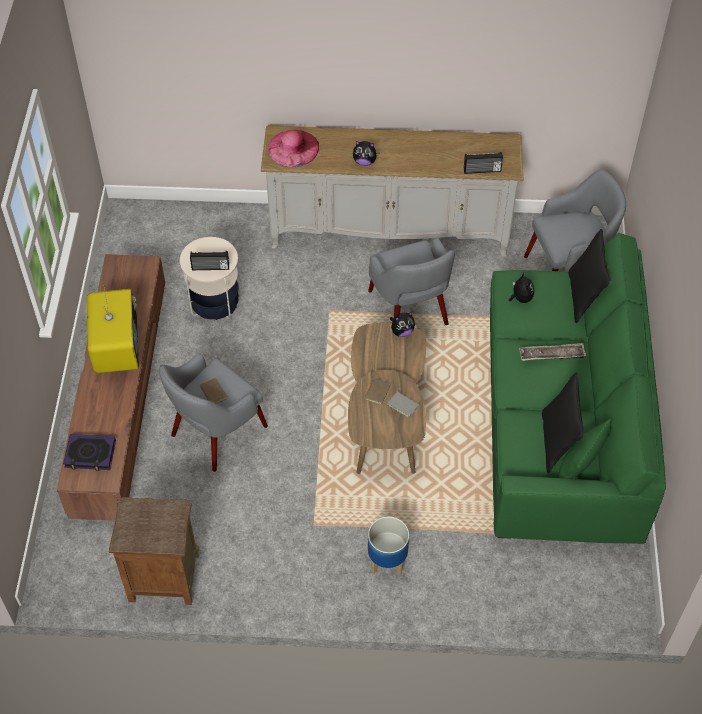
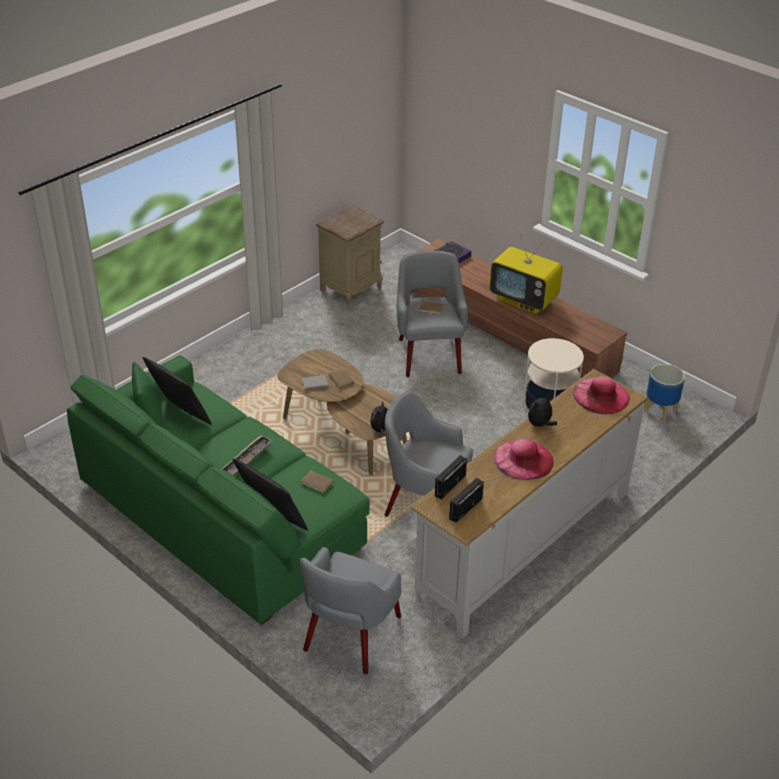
camera: 130 degrees right, 15 degrees down
radio [190,251,229,270] -> radio moved to [449,478,484,523]
planter [368,517,409,575] -> planter moved to [644,364,685,422]
plush toy [509,273,534,303] -> brown book [301,467,334,493]
none -> pink hat [494,439,554,480]

